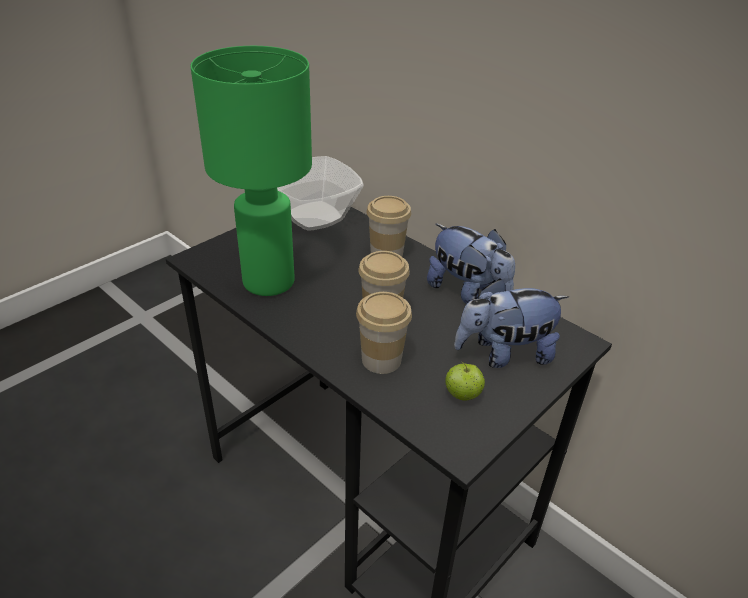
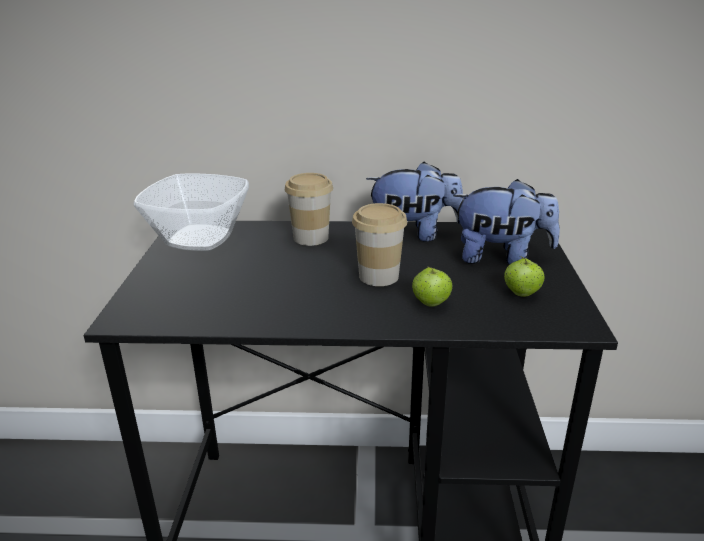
camera: 40 degrees left, 10 degrees down
green table lamp [190,46,312,296] -> none
cup [356,292,412,374] -> apple [412,267,453,307]
plush toy [454,278,569,368] -> plush toy turned 120 degrees counterclockwise [453,179,560,265]

